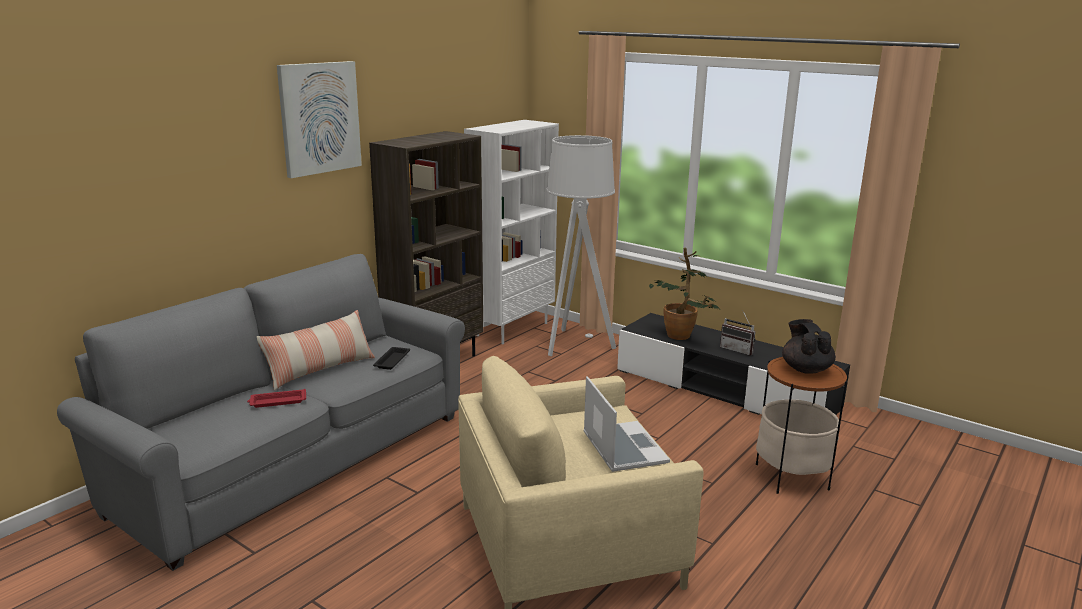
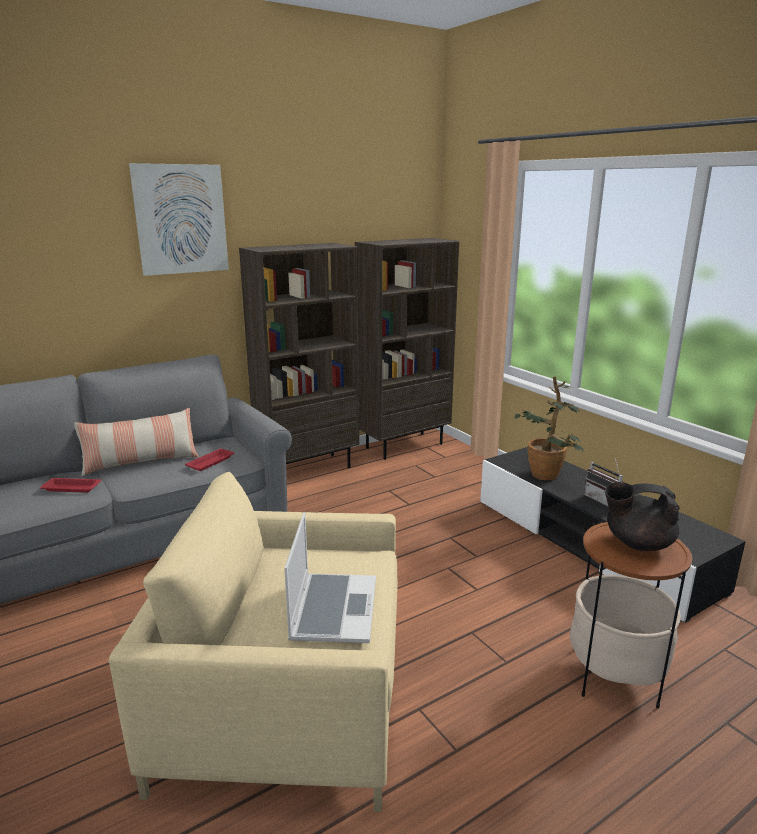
camera: 20 degrees right, 0 degrees up
black tray [373,347,410,370] -> red tray [185,449,234,471]
white bookcase [464,120,559,344] -> brown bookcase [355,238,459,460]
grey floor lamp [546,135,616,356] -> none
black teapot [782,319,836,374] -> black teapot turned 90 degrees counterclockwise [605,482,680,551]

